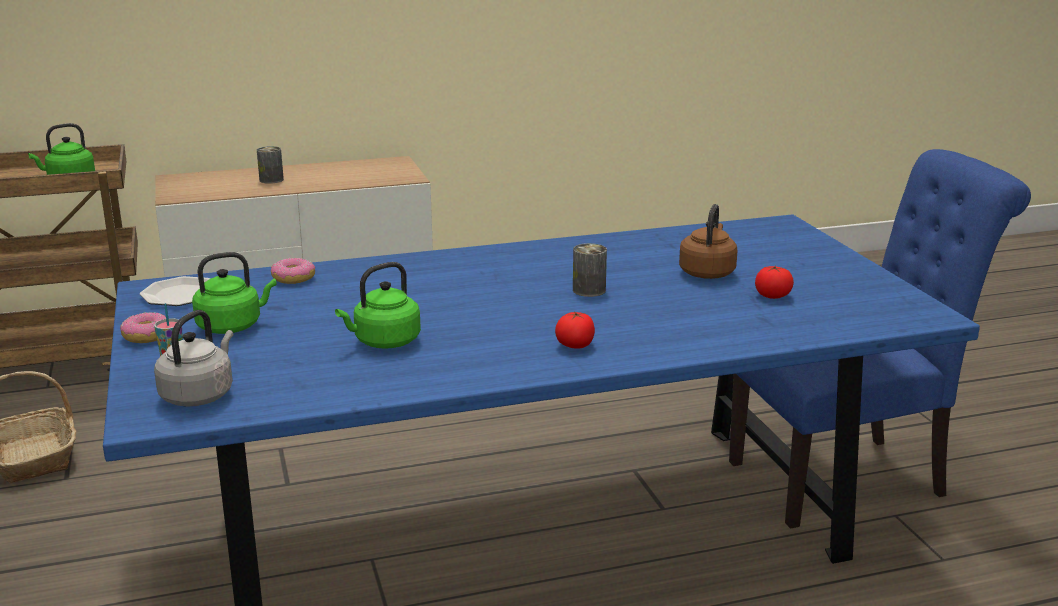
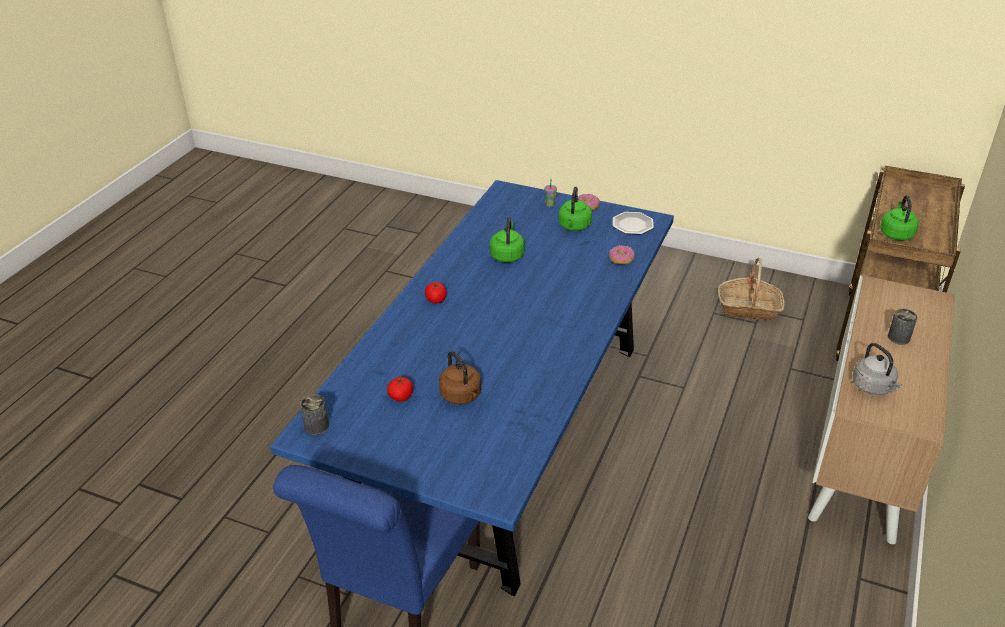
camera: 130 degrees right, 15 degrees up
grey kettle [154,310,233,407] -> grey kettle moved to [853,343,902,395]
can [573,243,607,297] -> can moved to [300,394,329,435]

